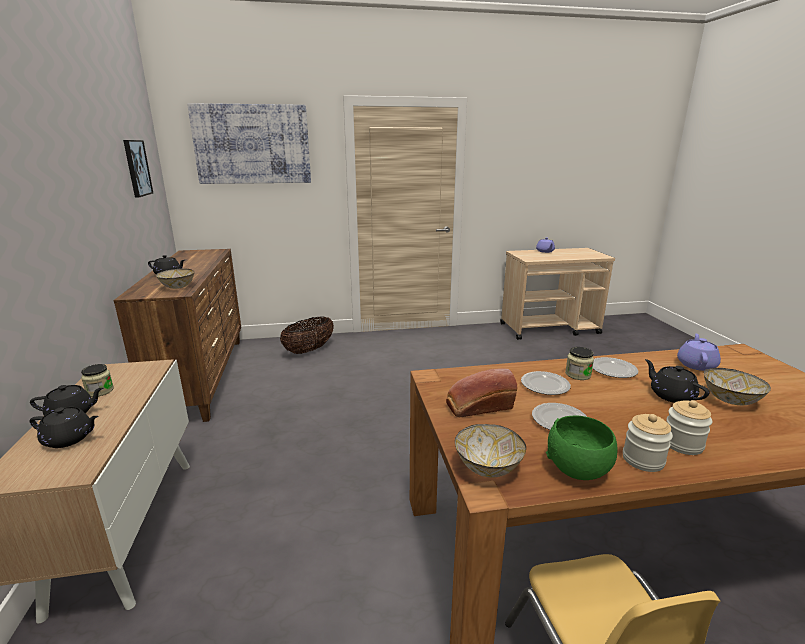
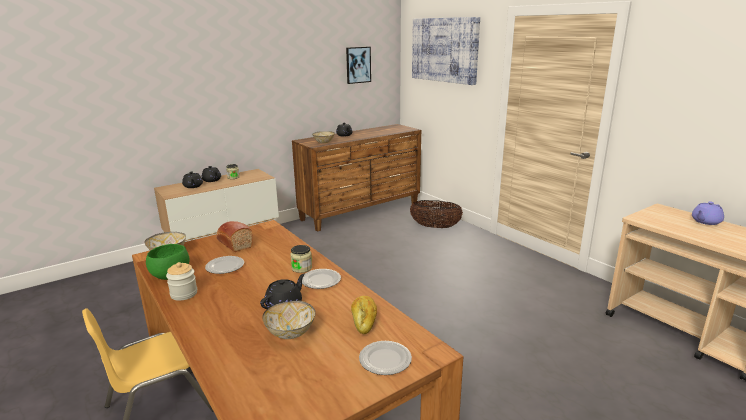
camera: 65 degrees right, 0 degrees up
plate [521,371,571,395] -> plate moved to [359,341,412,375]
jar [666,400,712,455] -> none
purple teapot [677,334,721,371] -> bread [351,296,377,334]

